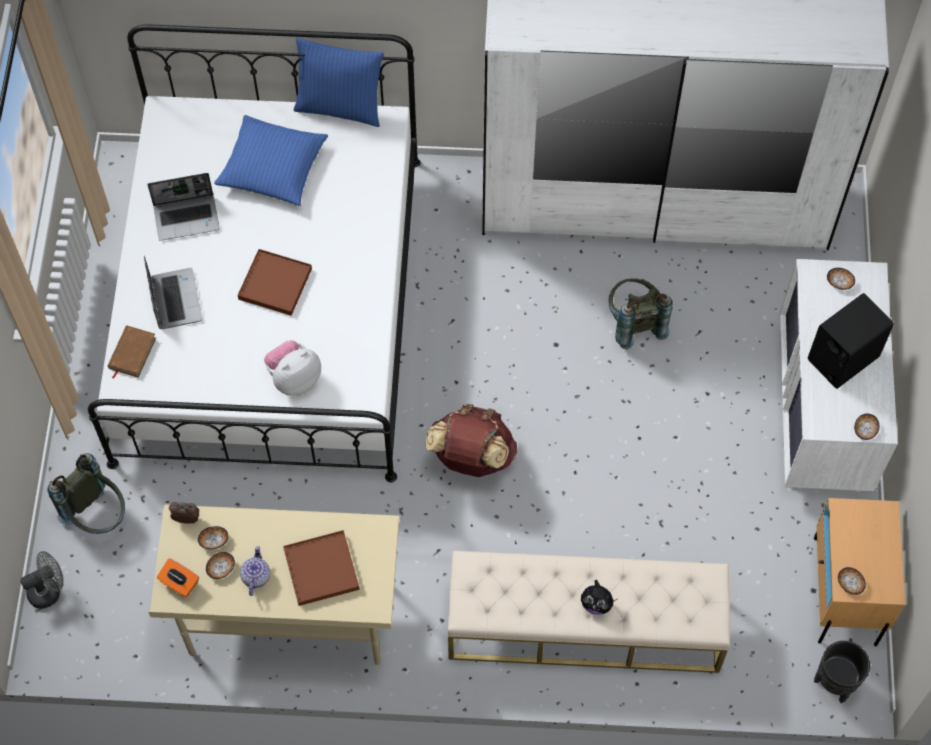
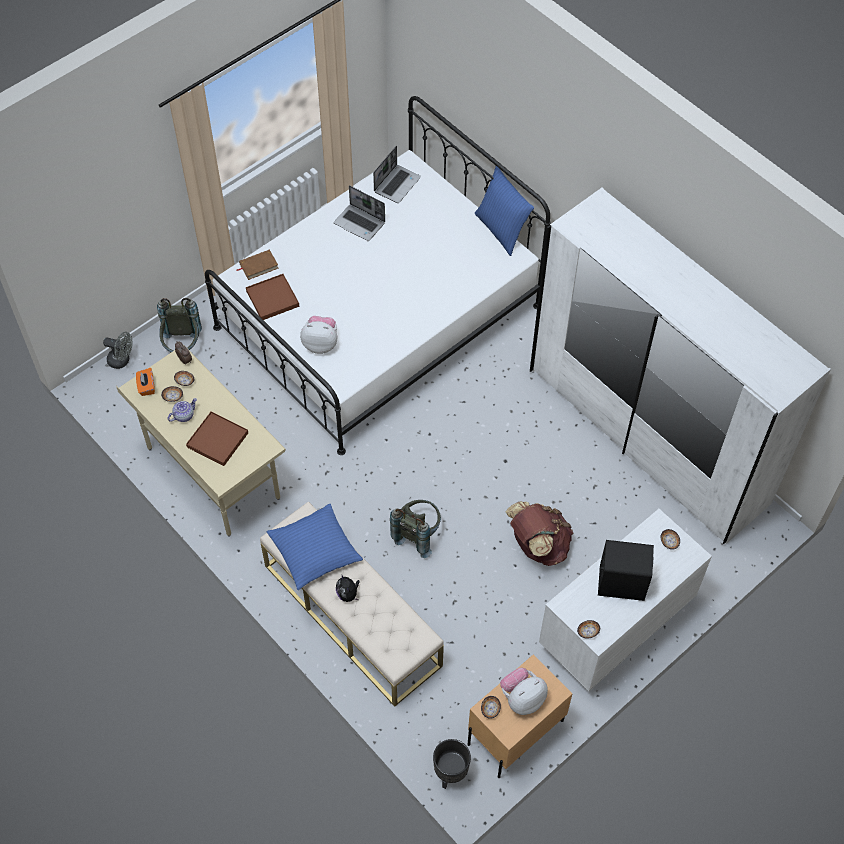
camera: 45 degrees right, 5 degrees down
laptop [144,256,202,329] -> laptop moved to [373,146,421,203]
blue pillow [214,115,328,206] -> blue pillow moved to [267,504,363,590]
brown tray [238,249,312,316] -> brown tray moved to [246,274,299,320]
brown backpack [425,404,517,477] -> brown backpack moved to [506,501,573,566]
grey backpack [609,278,673,349] -> grey backpack moved to [390,500,441,558]
none -> plush toy [500,668,548,715]

